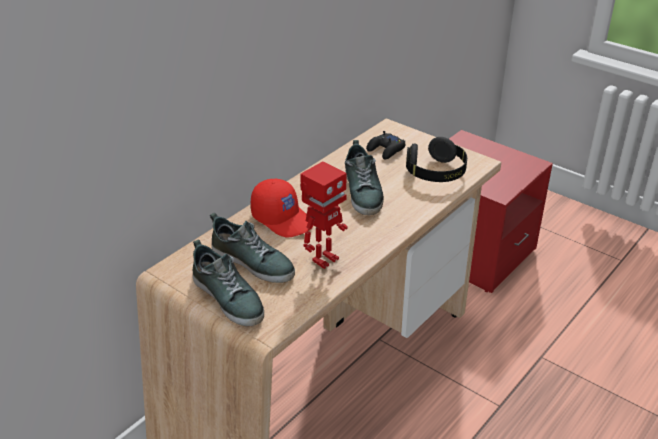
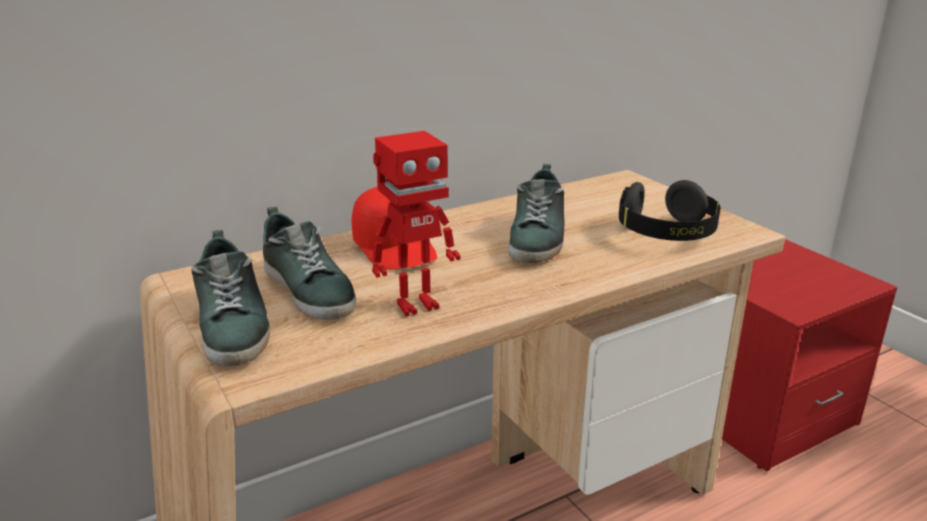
camera: 20 degrees right, 10 degrees down
black game controller [366,131,406,160] -> none

